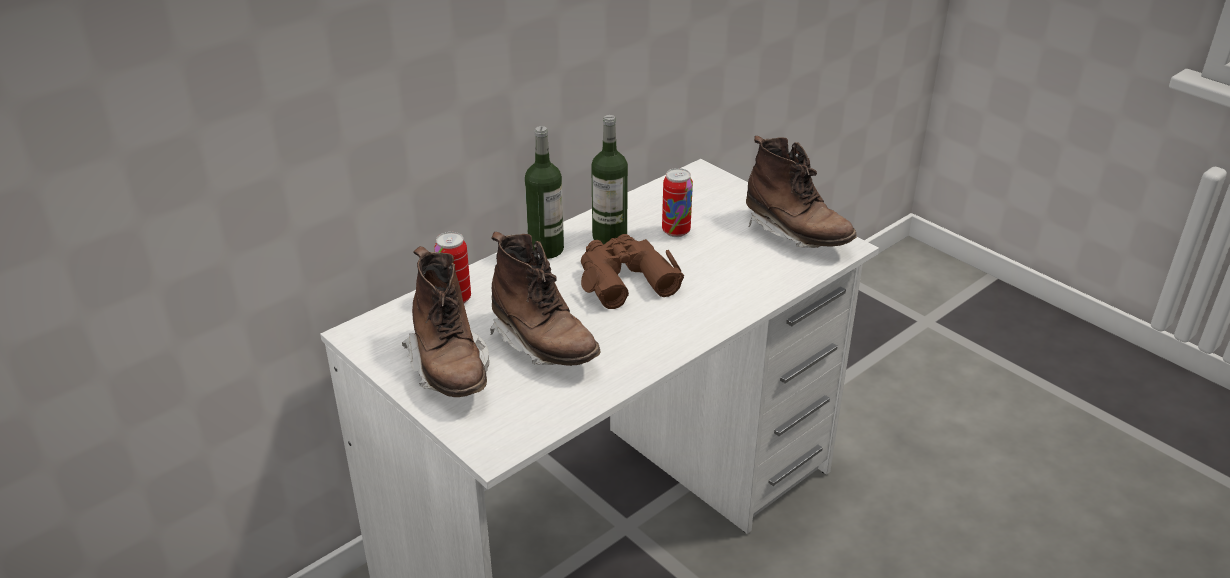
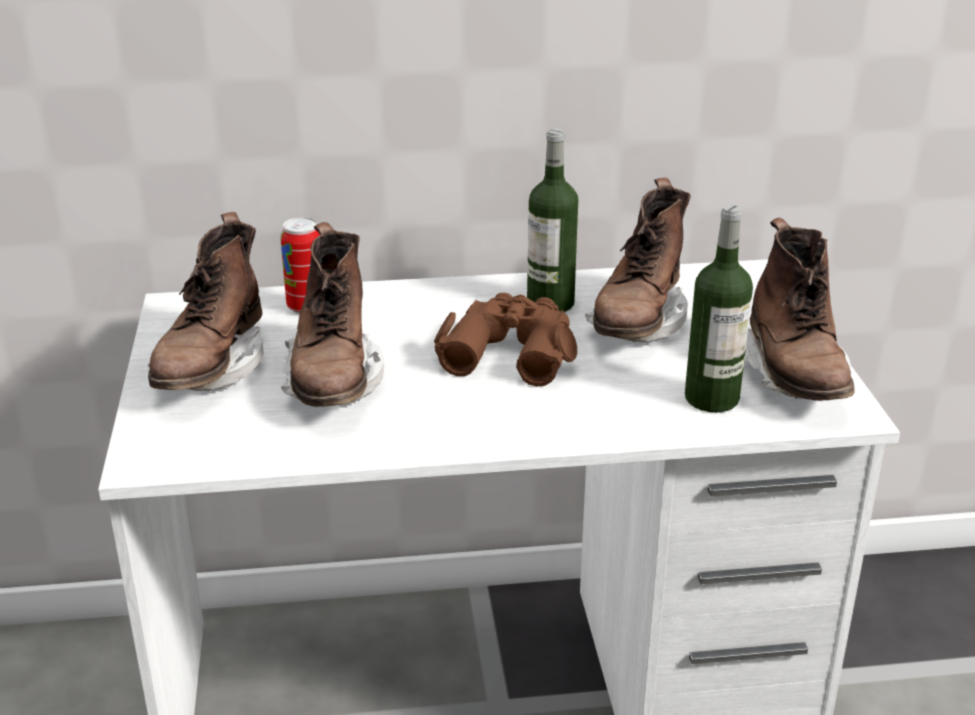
camera: 35 degrees right, 5 degrees down
bottle [525,126,564,259] -> bottle moved to [685,205,753,412]
can [662,168,693,237] -> brown boot [586,178,691,343]

